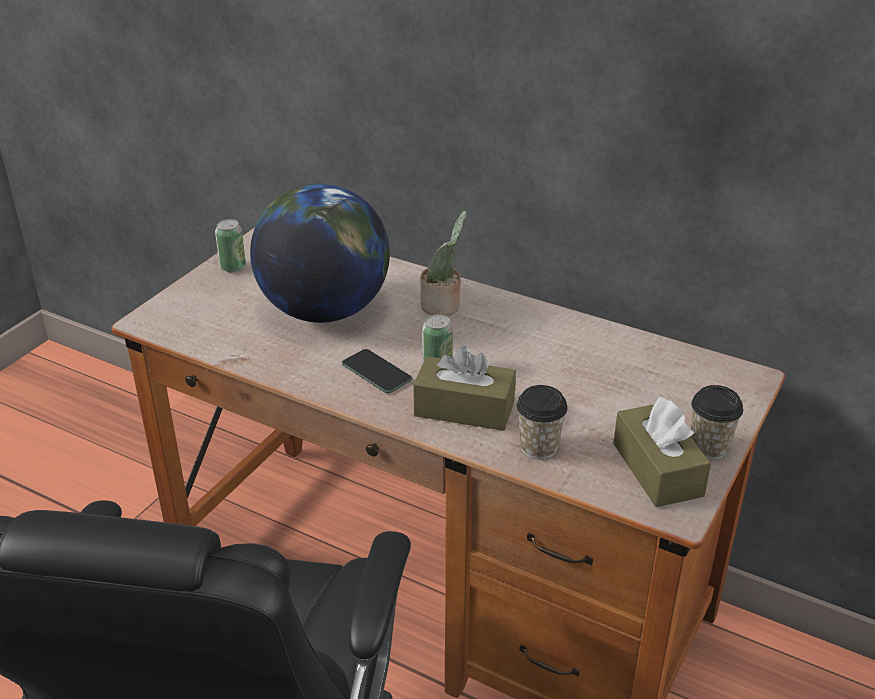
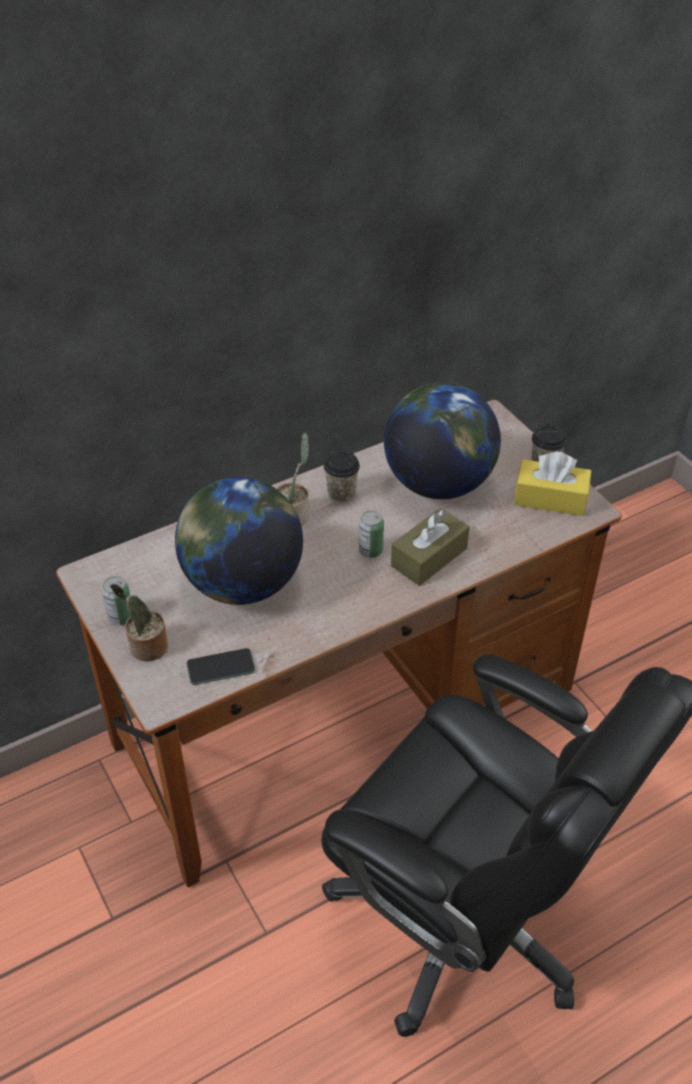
camera: 60 degrees left, 10 degrees up
phone [342,349,412,394] -> phone moved to [187,648,255,685]
cup [516,385,568,459] -> cup moved to [324,450,360,503]
brown tissue box [613,397,711,507] -> yellow tissue box [514,452,591,516]
none -> potted plant [110,583,168,661]
none -> globe [384,382,501,499]

